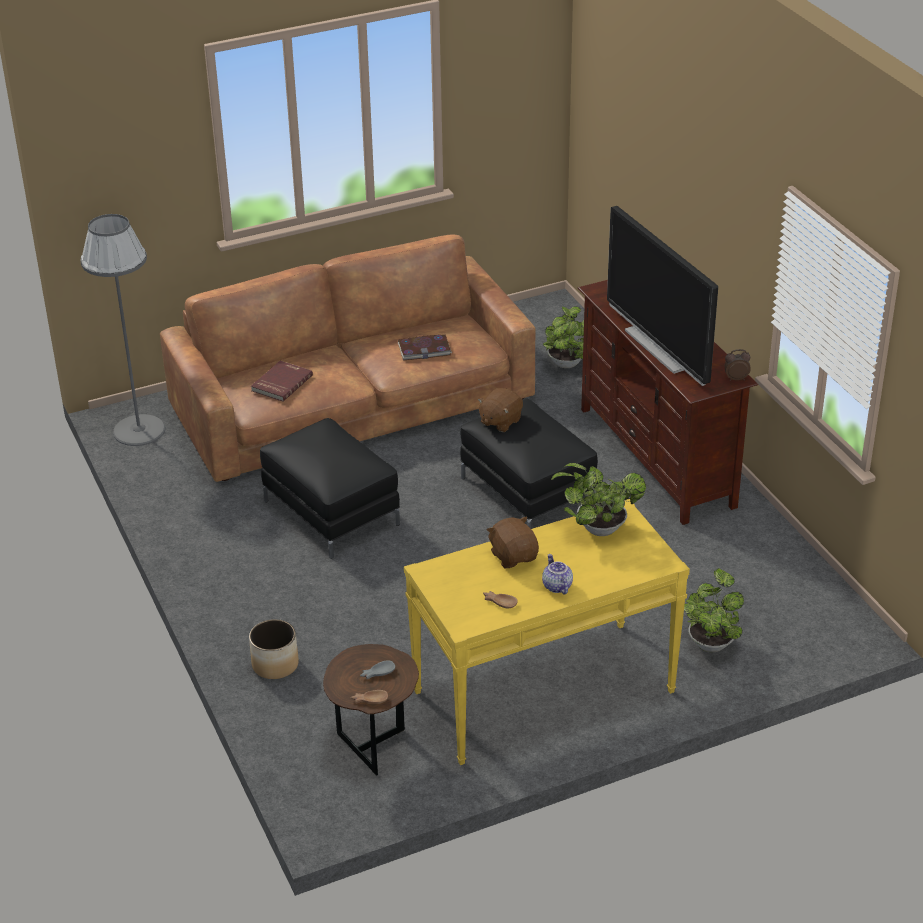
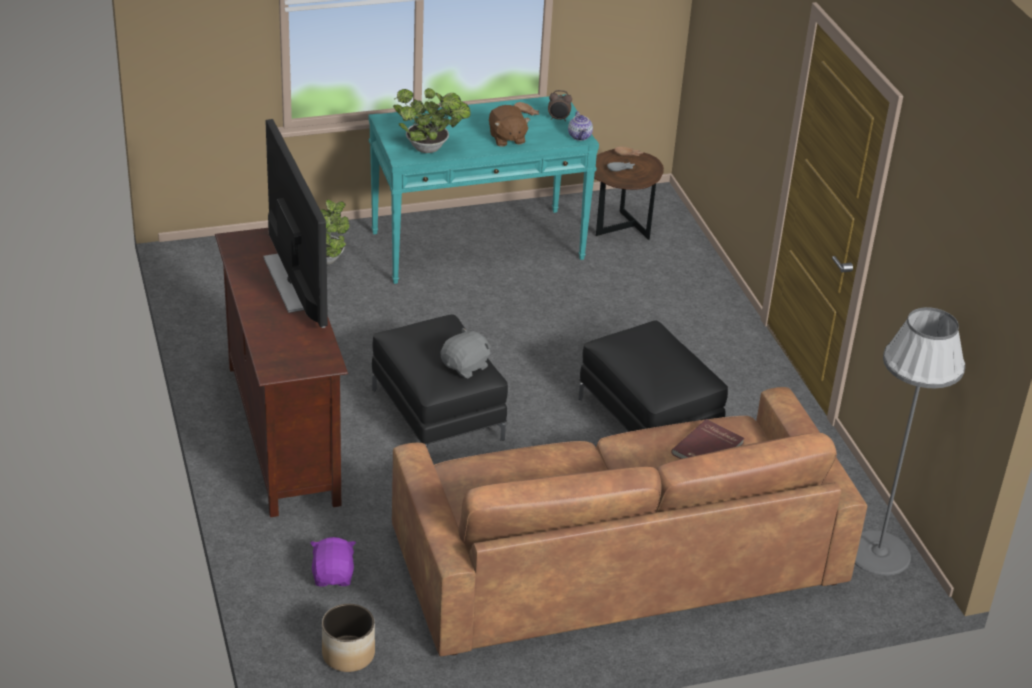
camera: 175 degrees left, 0 degrees up
planter [249,619,299,679] -> planter moved to [322,604,375,672]
book [398,334,452,360] -> none
yellow console table [404,499,690,765] -> turquoise console table [368,94,599,284]
brown plush toy [478,388,523,432] -> grey plush toy [441,327,491,378]
teapot [542,554,573,595] -> teapot moved to [568,111,593,141]
potted plant [543,306,584,368] -> purple plush toy [310,537,356,586]
alarm clock [725,349,751,381] -> alarm clock moved to [548,90,572,121]

